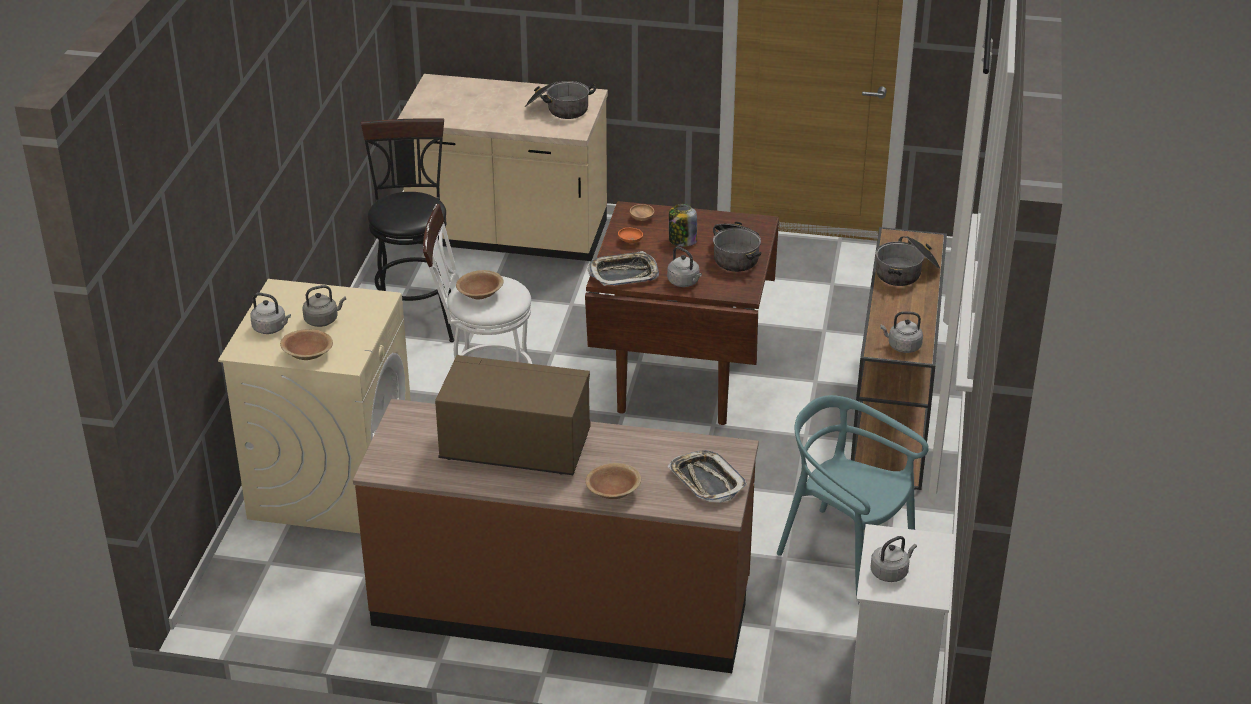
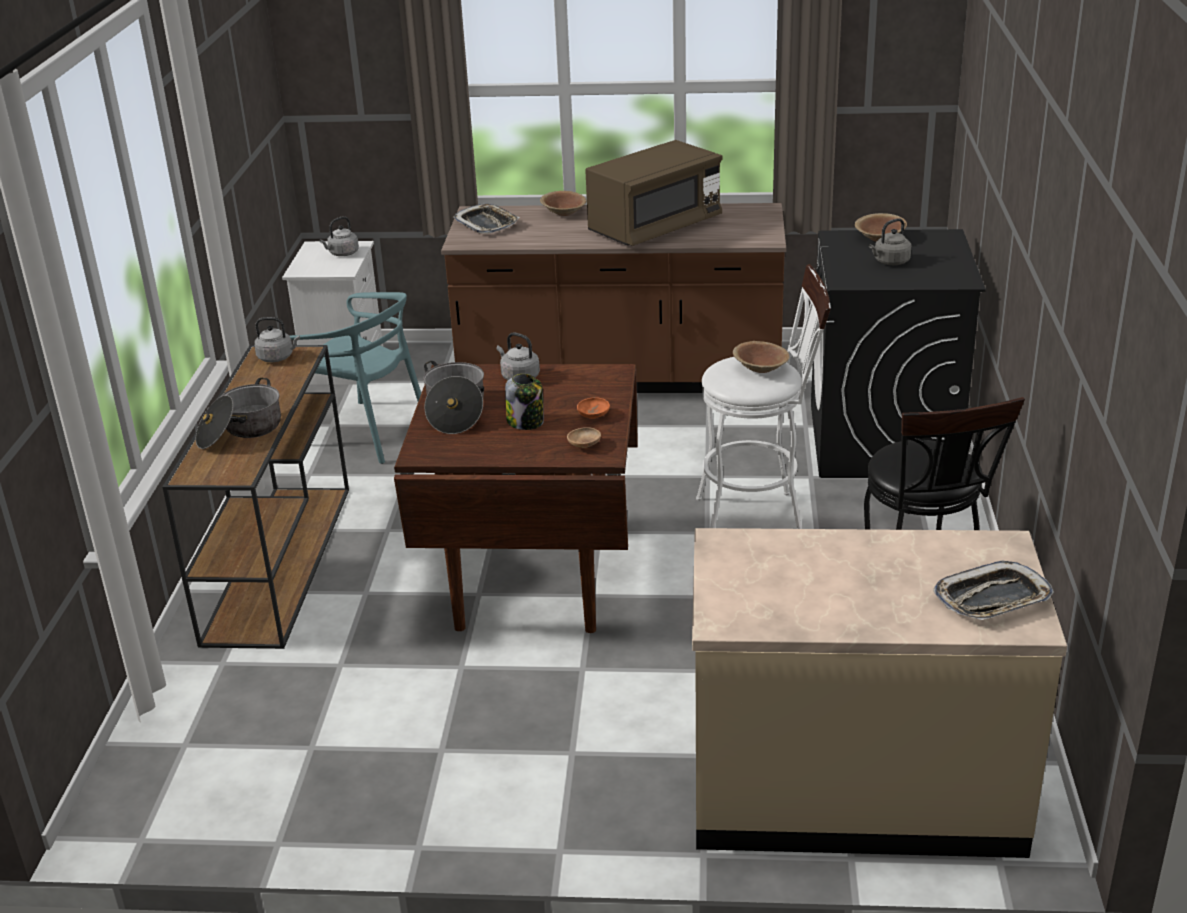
camera: 175 degrees right, 5 degrees down
beige washing machine [218,279,411,533] -> black washing machine [811,229,986,478]
grey kettle [250,293,291,334] -> none
brown microwave [435,355,591,475] -> brown microwave turned 45 degrees counterclockwise [585,140,723,246]
cooking pot [525,81,596,119] -> none
tray [588,251,659,286] -> tray moved to [933,561,1054,620]

